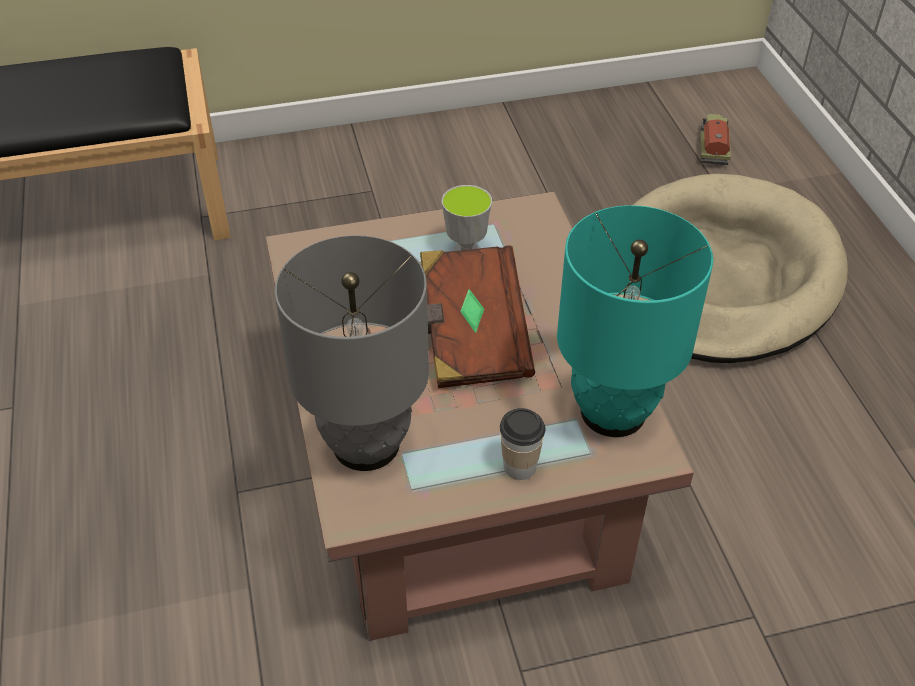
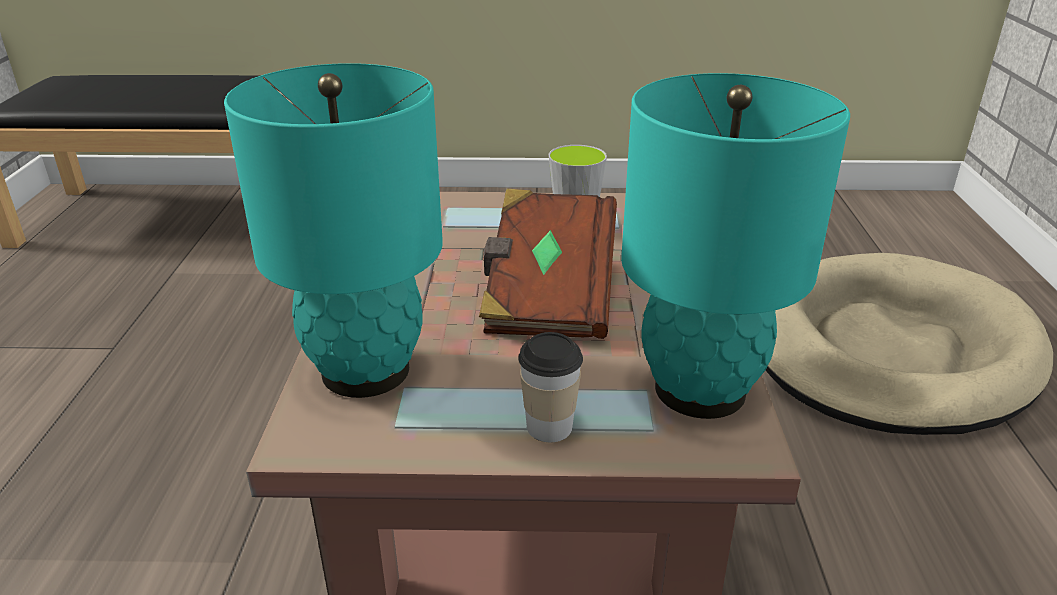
camera: 15 degrees right, 15 degrees down
grey table lamp [275,235,429,471] -> turquoise table lamp [224,63,443,398]
toy truck [700,114,731,165] -> none

